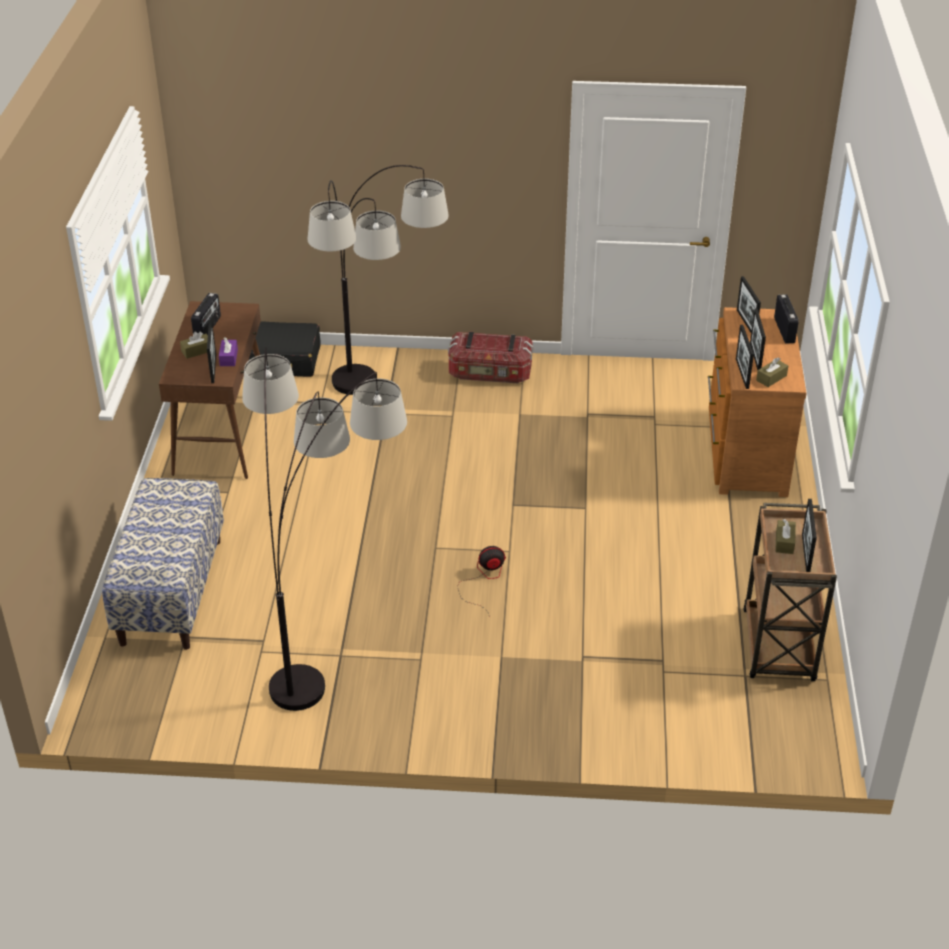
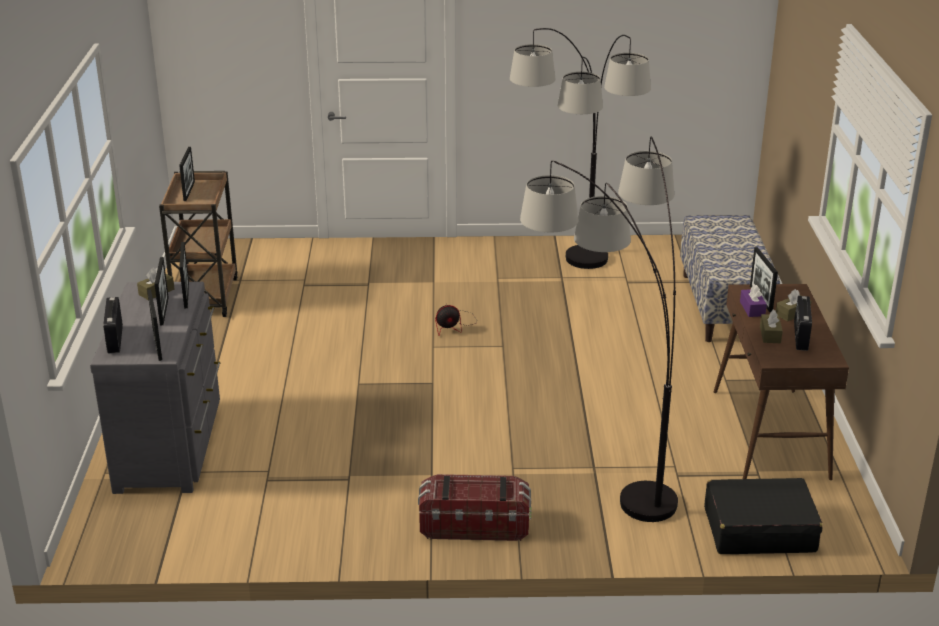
camera: 175 degrees right, 10 degrees down
brown dresser [708,307,807,497] -> grey dresser [90,282,220,494]
brown tissue box [775,519,796,554] -> brown tissue box moved to [760,310,783,343]

